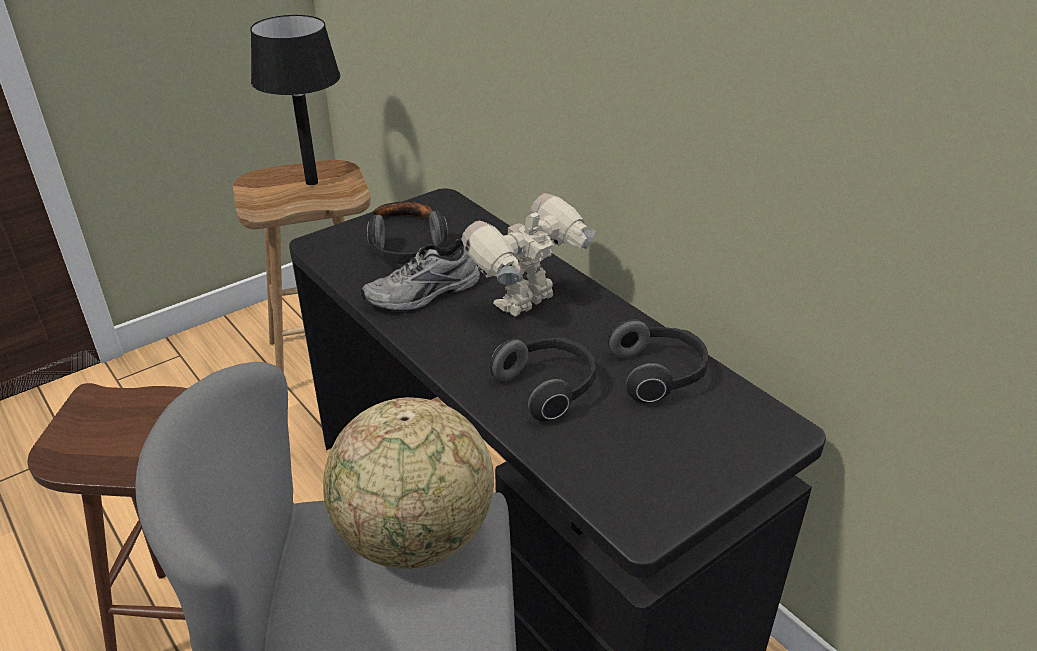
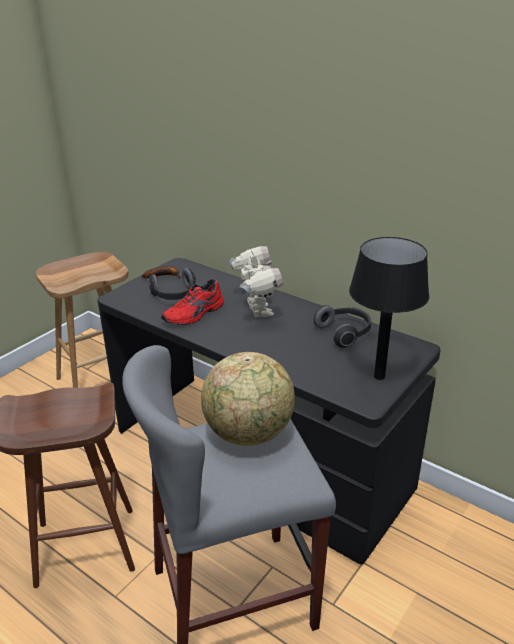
camera: 15 degrees left, 5 degrees down
black table lamp [250,15,341,185] -> black table lamp moved to [349,237,429,380]
grey shoe [360,238,480,311] -> red shoe [161,279,224,325]
toy robot [461,193,595,317] -> toy robot turned 135 degrees clockwise [230,246,283,317]
headphones [490,337,596,421] -> none

